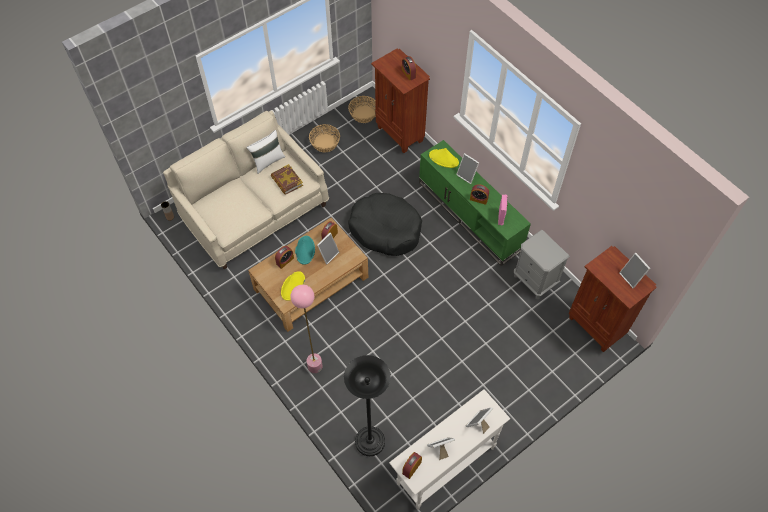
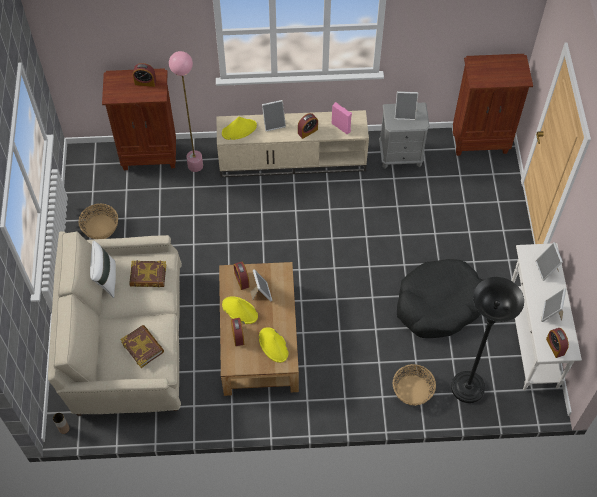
camera: 55 degrees left, 0 degrees up
pink floor lamp [291,285,322,373] -> pink floor lamp moved to [169,51,203,172]
turquoise hat [295,236,315,265] -> yellow hat [222,296,258,324]
basket [348,96,376,123] -> basket moved to [393,364,436,406]
black dog bed [348,193,422,256] -> black dog bed moved to [397,259,483,338]
green tv stand [419,140,531,266] -> beige tv stand [216,110,369,177]
picture frame [619,253,650,288] -> picture frame moved to [395,91,418,120]
none -> book [120,325,164,368]

